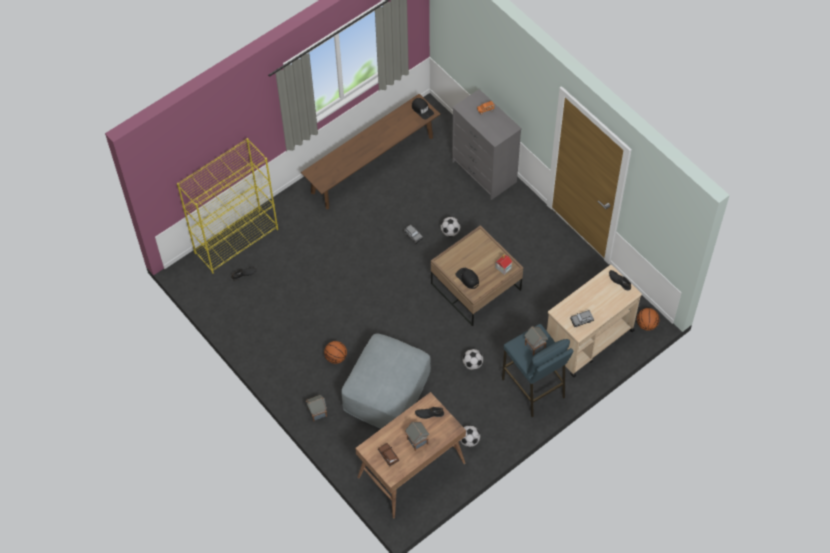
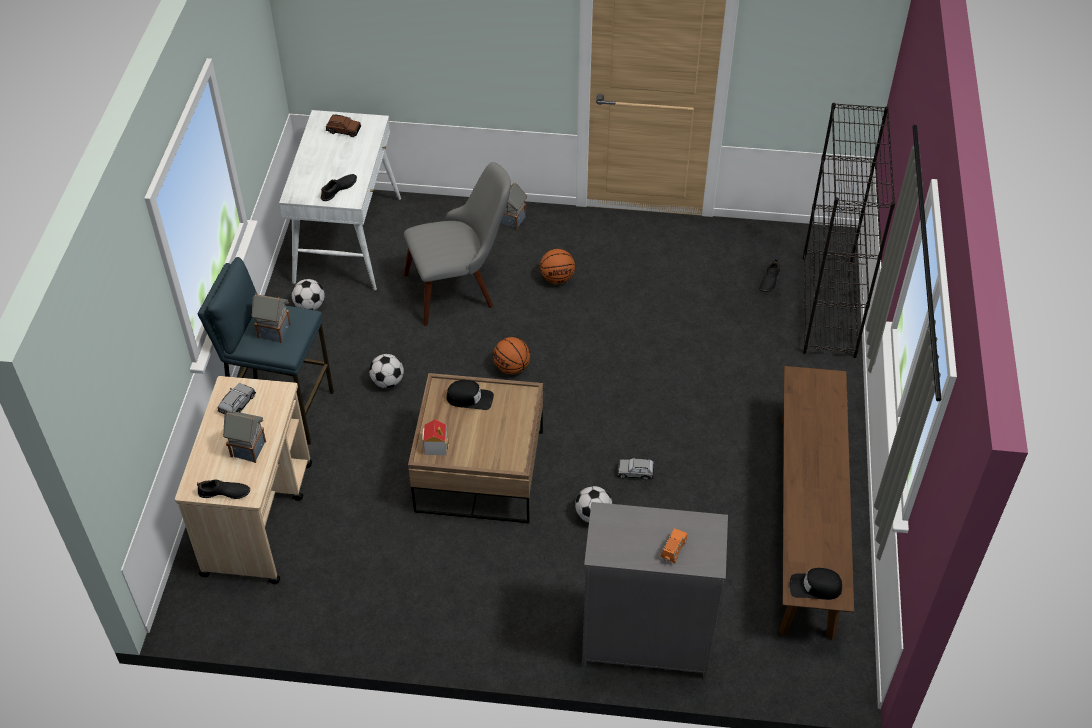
camera: 135 degrees right, 10 degrees down
yellow bookcase [177,138,278,274] -> black bookcase [803,103,895,358]
grey ottoman [341,333,431,429] -> grey chair [404,162,511,326]
brown desk [355,392,466,519] -> white desk [279,110,401,291]
toy house [405,422,429,451] -> toy house moved to [223,411,266,463]
basketball [637,308,660,331] -> basketball moved to [493,337,530,374]

